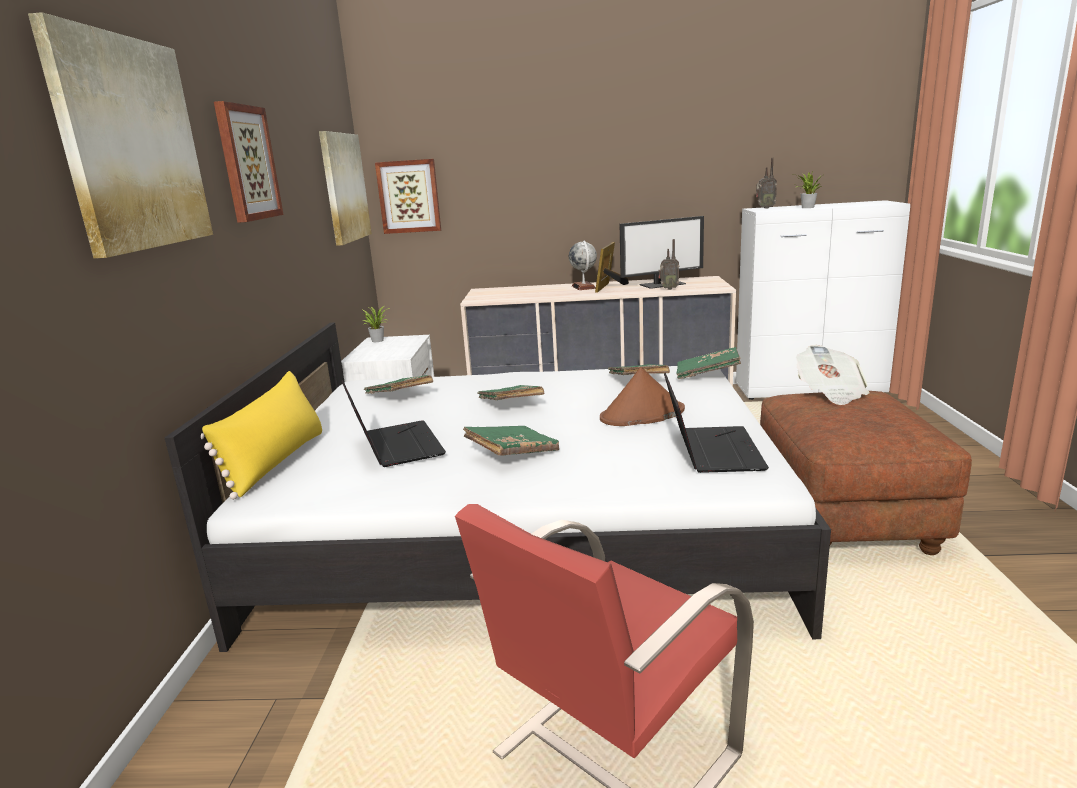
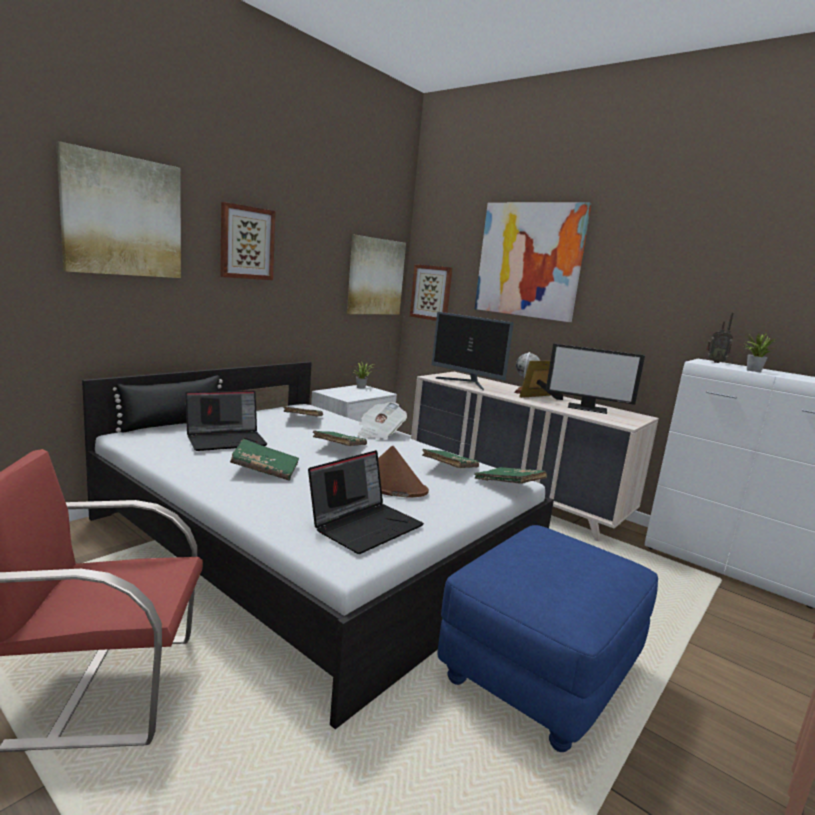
camera: 35 degrees right, 5 degrees down
yellow pillow [201,371,322,500] -> black pillow [113,375,223,433]
laptop [342,380,446,467] -> laptop turned 45 degrees clockwise [185,390,267,451]
radio [658,239,679,290] -> none
brown ottoman [760,391,972,555] -> blue ottoman [437,525,658,752]
newspaper [796,345,869,405] -> newspaper moved to [358,402,407,439]
none -> monitor [432,312,514,391]
none -> picture [475,202,591,322]

